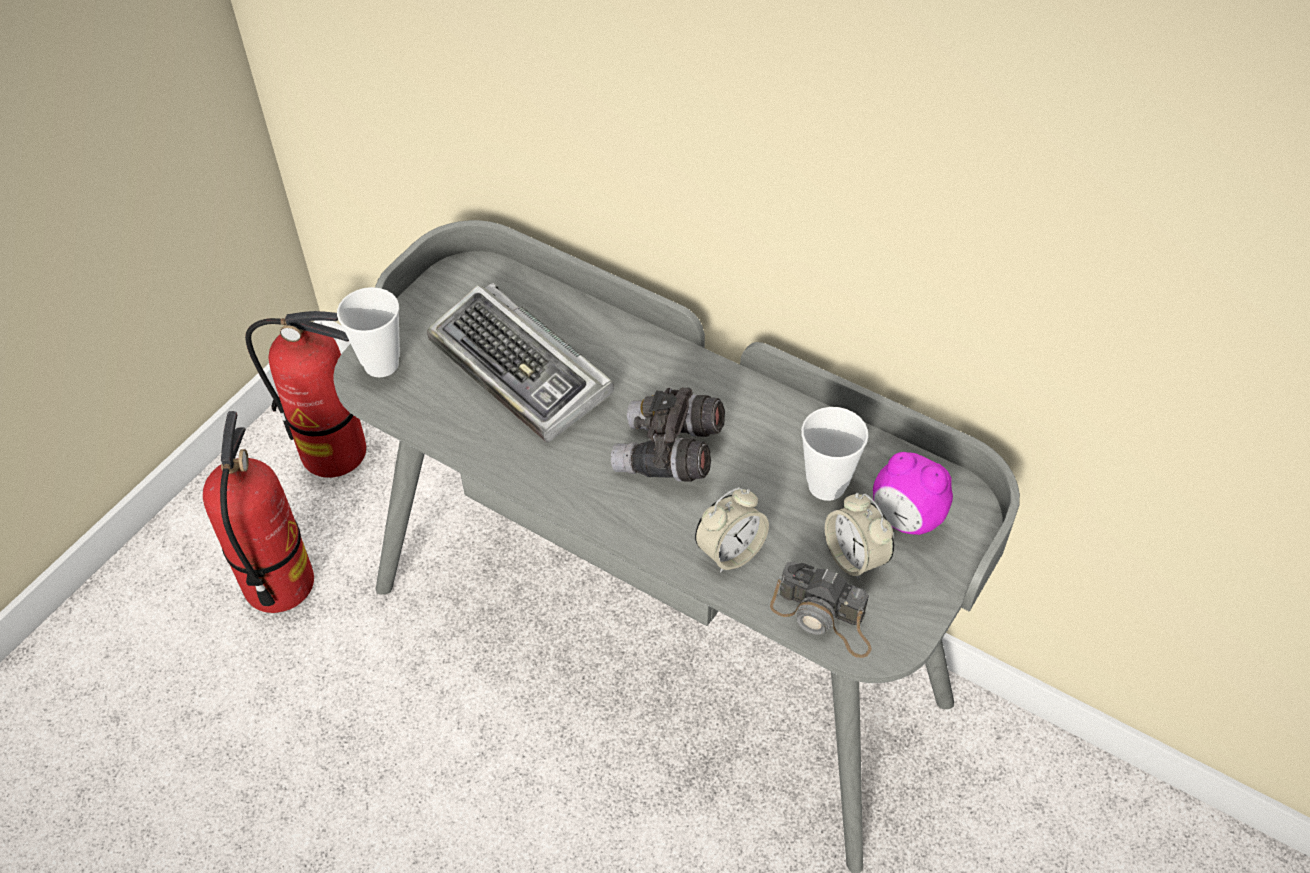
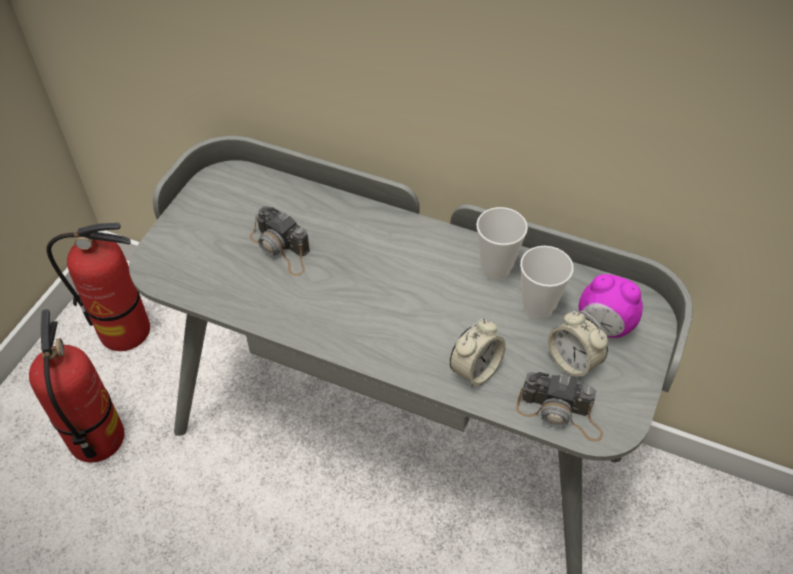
camera: 10 degrees left, 0 degrees up
cup [337,287,400,377] -> cup moved to [476,207,528,280]
keyboard [427,283,614,443] -> camera [250,206,310,276]
grey binoculars [611,387,725,482] -> none

